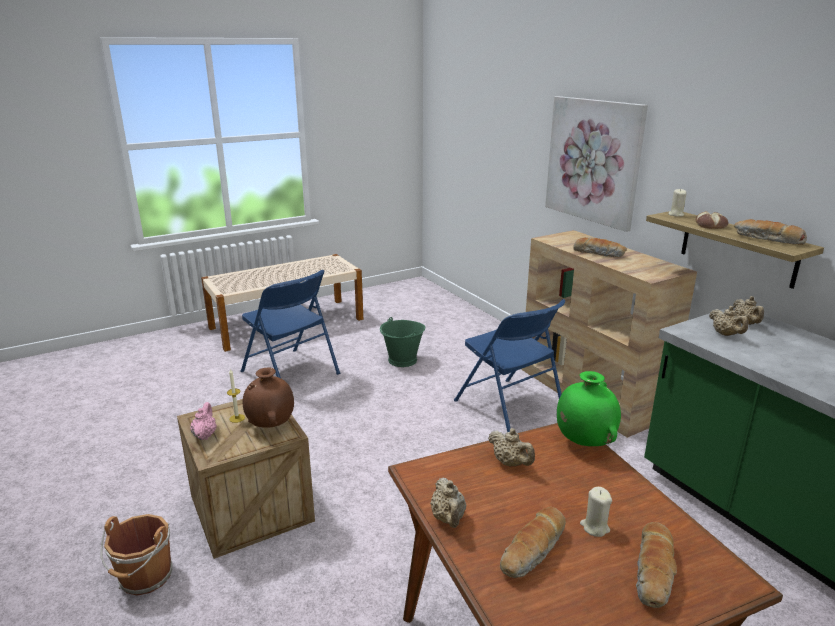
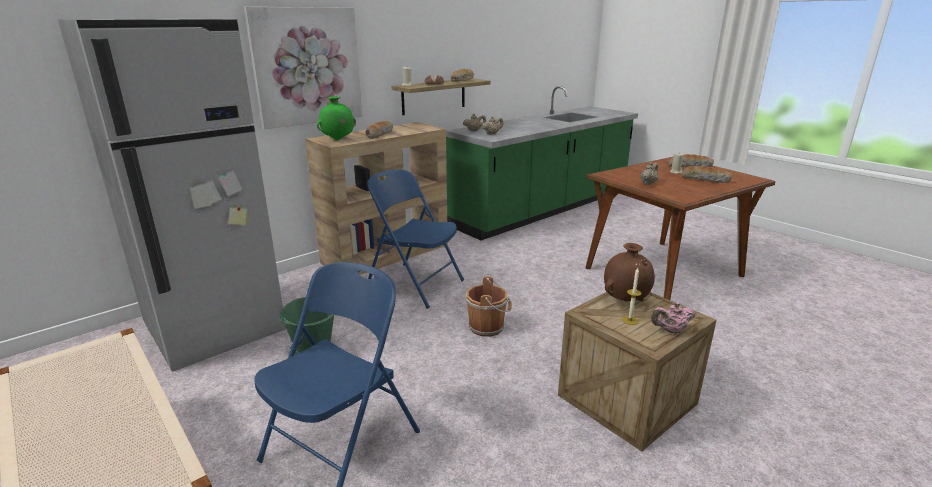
camera: 100 degrees left, 0 degrees up
brown bucket [100,514,172,596] -> brown bucket moved to [466,276,512,337]
beige teapot [430,478,466,528] -> none
blue chair [454,299,565,432] -> blue chair turned 105 degrees counterclockwise [367,170,464,309]
green vase [557,371,621,446] -> green vase moved to [317,96,356,140]
none -> grey fridge [58,19,286,372]

